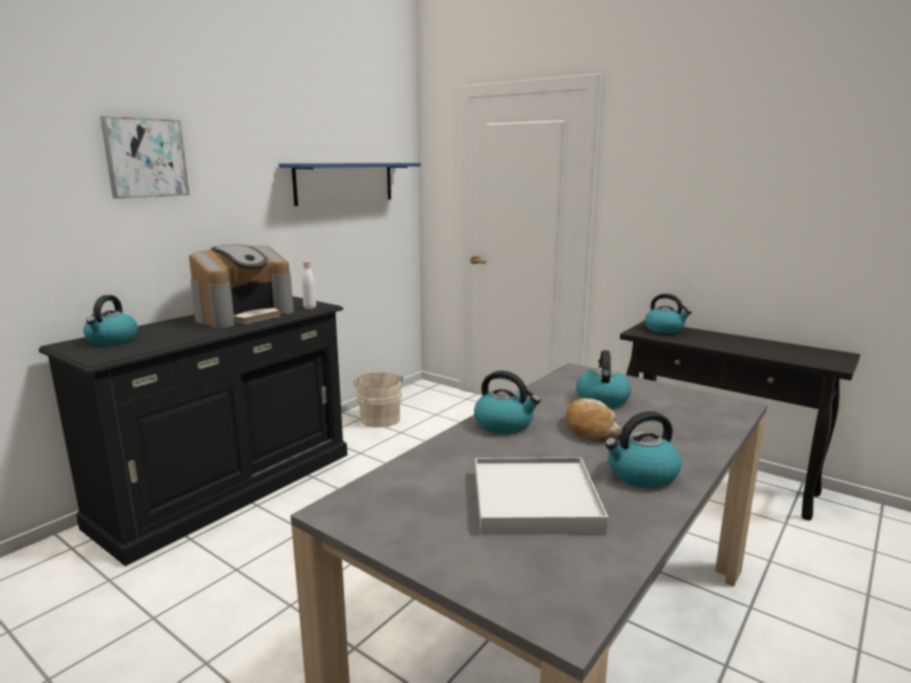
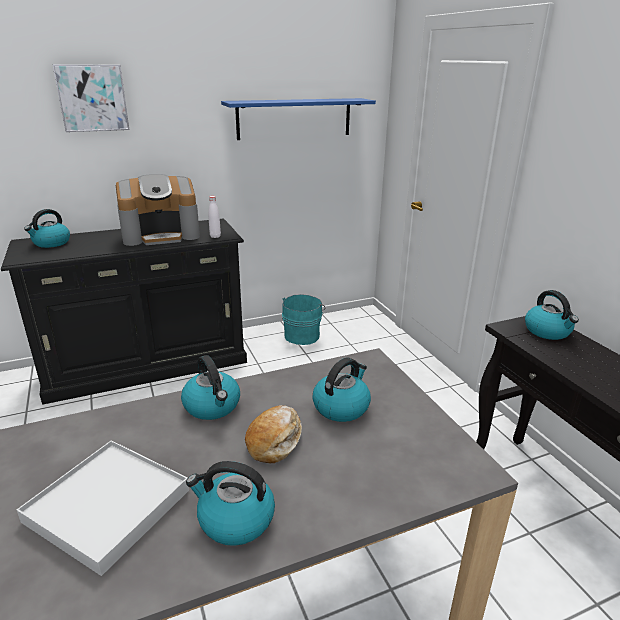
camera: 30 degrees right, 10 degrees up
beige bucket [354,373,403,427] -> turquoise bucket [282,294,326,345]

